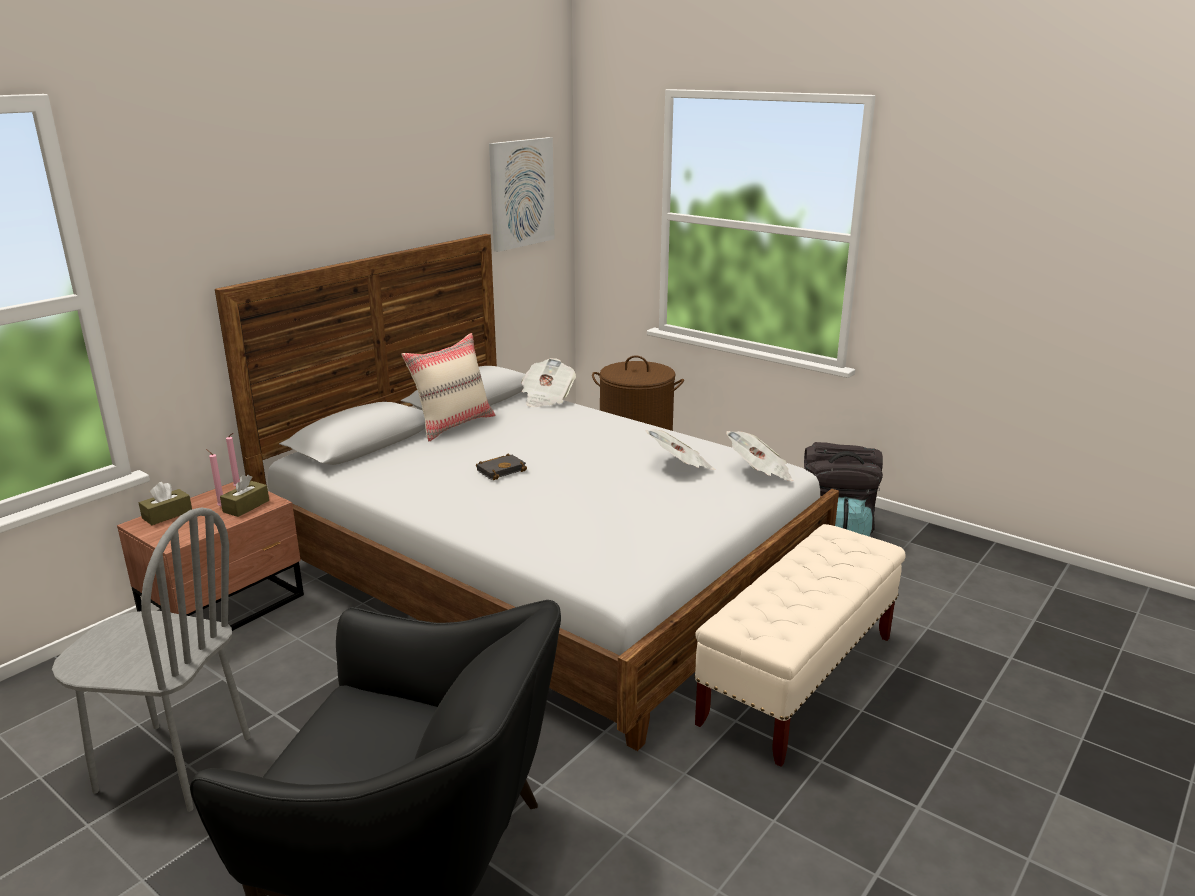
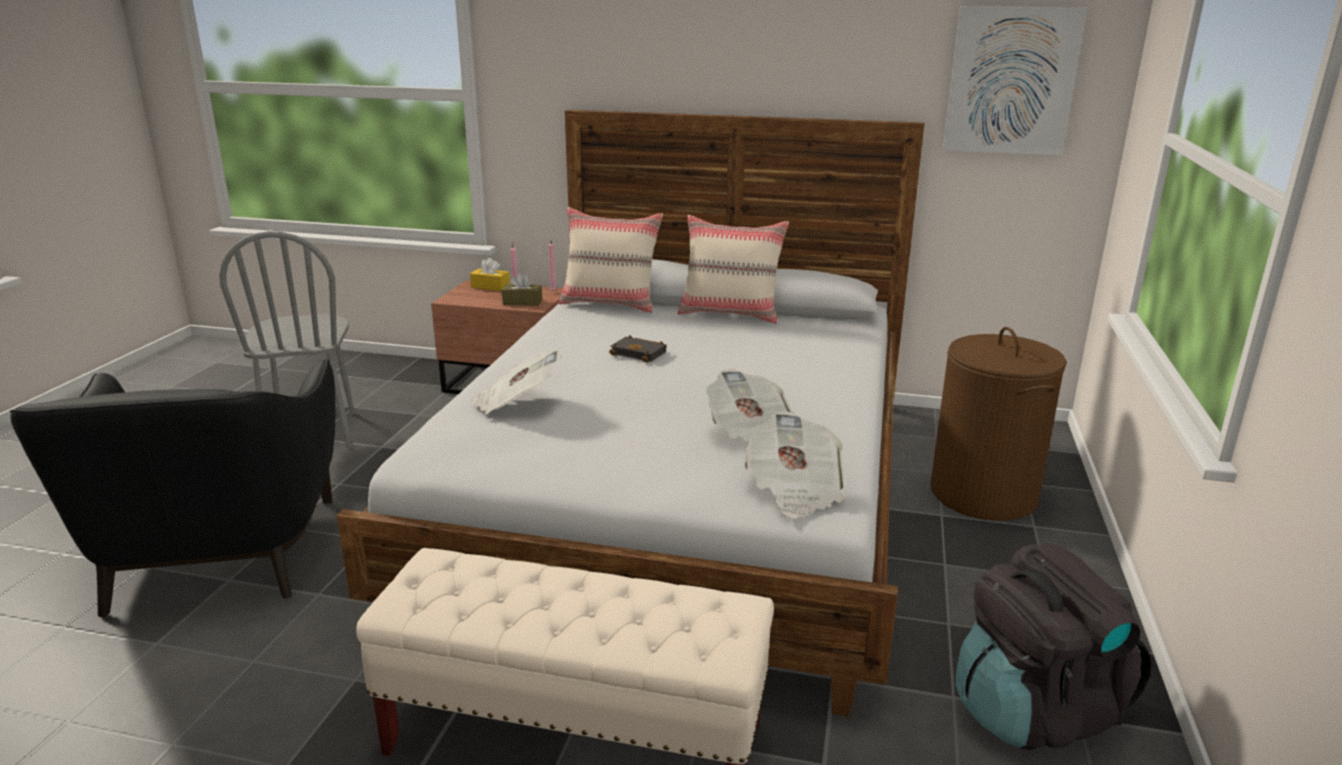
camera: 65 degrees right, 0 degrees up
brown tissue box [139,482,192,525] -> yellow tissue box [470,258,510,291]
newspaper [521,358,576,407] -> newspaper moved to [471,349,562,414]
none -> beige pillow [559,207,663,313]

